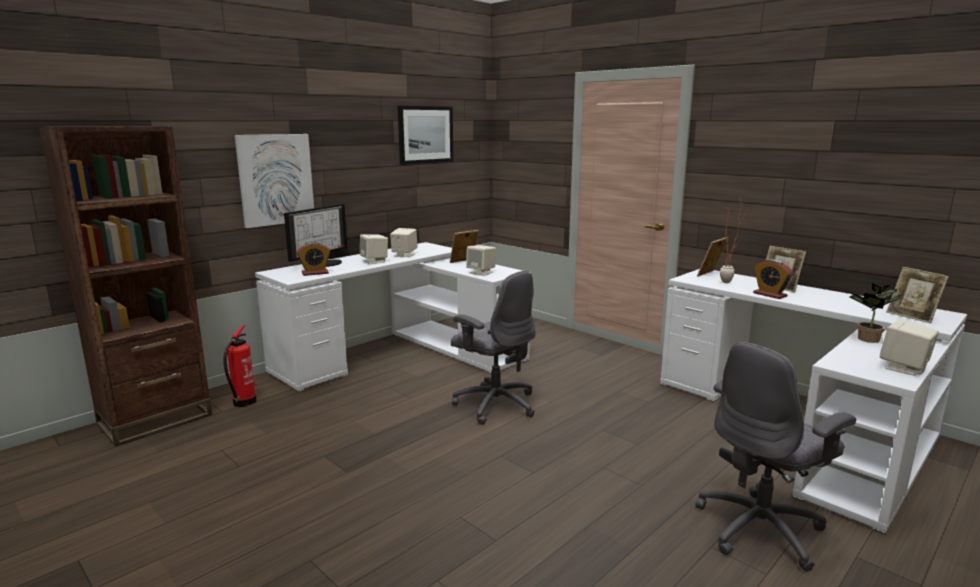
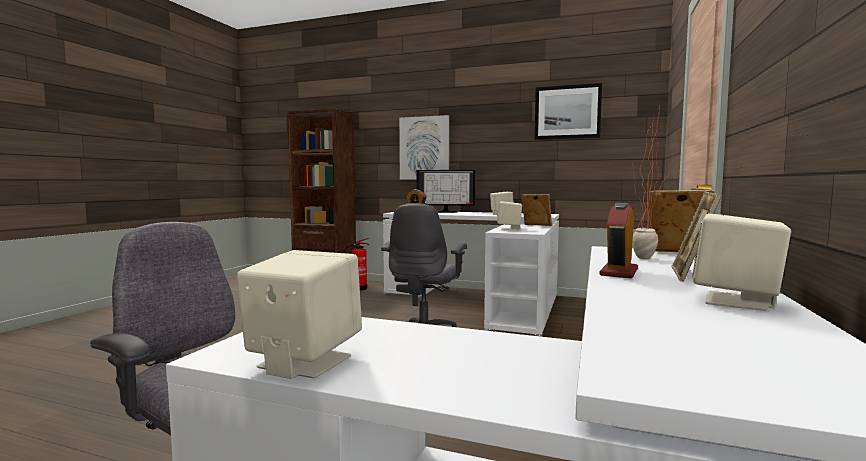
camera: 65 degrees right, 10 degrees down
beige speaker [360,234,388,264] -> beige speaker moved to [692,214,791,311]
potted plant [849,283,902,343] -> none
picture frame [886,267,949,324] -> none

